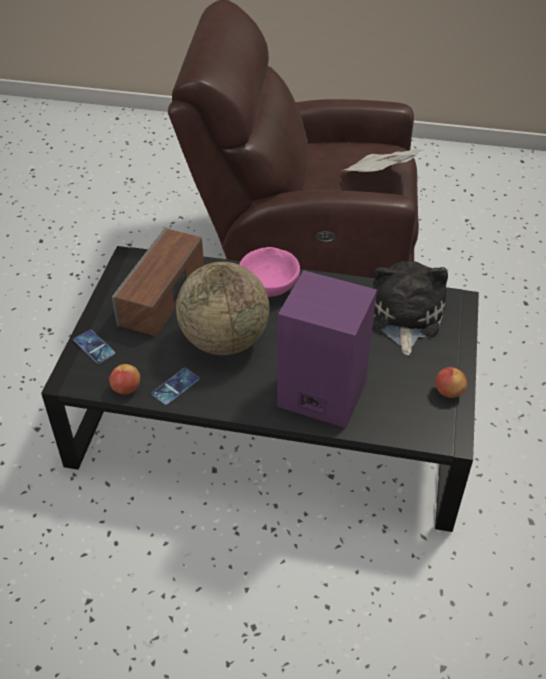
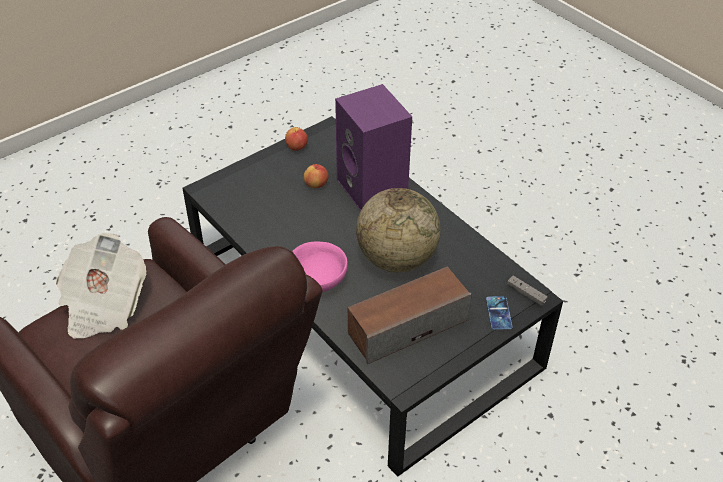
camera: 140 degrees left, 0 degrees up
apple [109,364,140,395] -> apple moved to [304,164,329,188]
phone [151,368,200,405] -> none
plush toy [373,261,448,355] -> none
none -> grey game controller [507,276,548,306]

